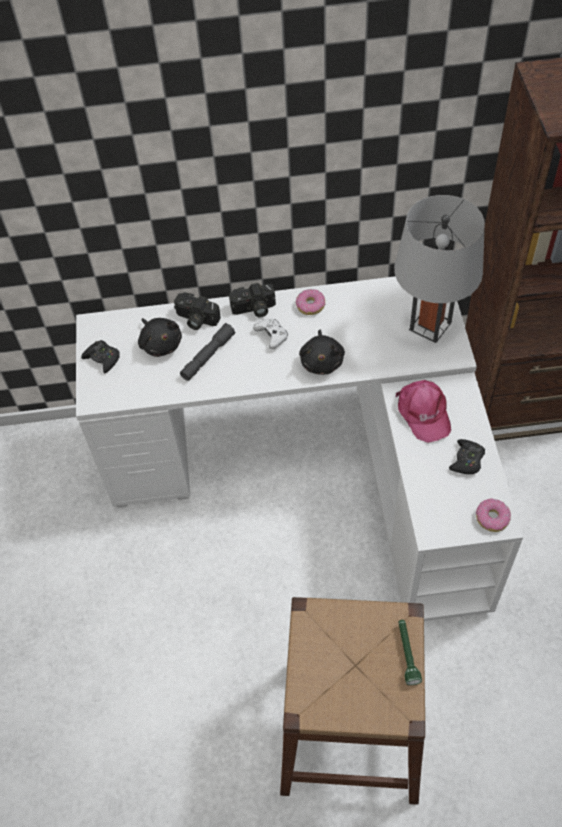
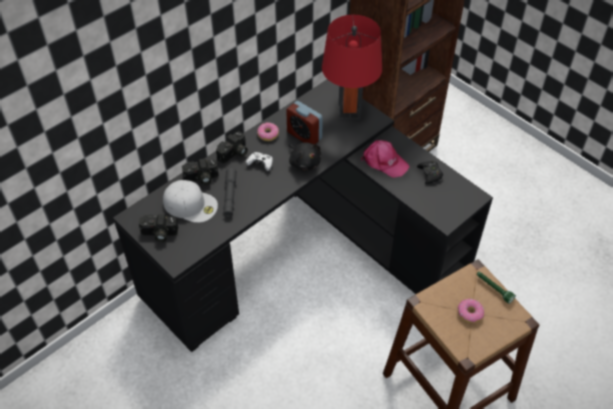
camera: 40 degrees left, 5 degrees down
white desk [76,276,523,621] -> black desk [113,79,493,352]
black game controller [81,340,120,373] -> camera [139,214,178,242]
black plush toy [138,318,182,357] -> white cap [163,180,218,223]
grey table lamp [394,195,485,343] -> red table lamp [322,15,382,120]
donut [476,499,511,532] -> donut moved to [458,299,484,323]
none -> alarm clock [286,101,323,144]

